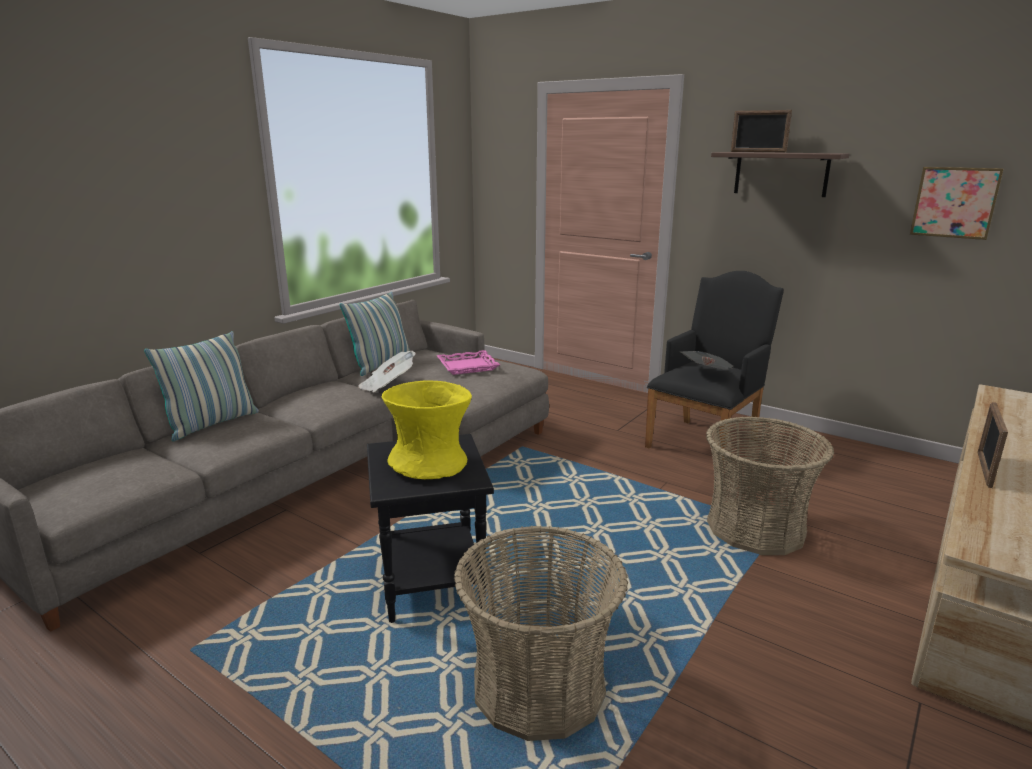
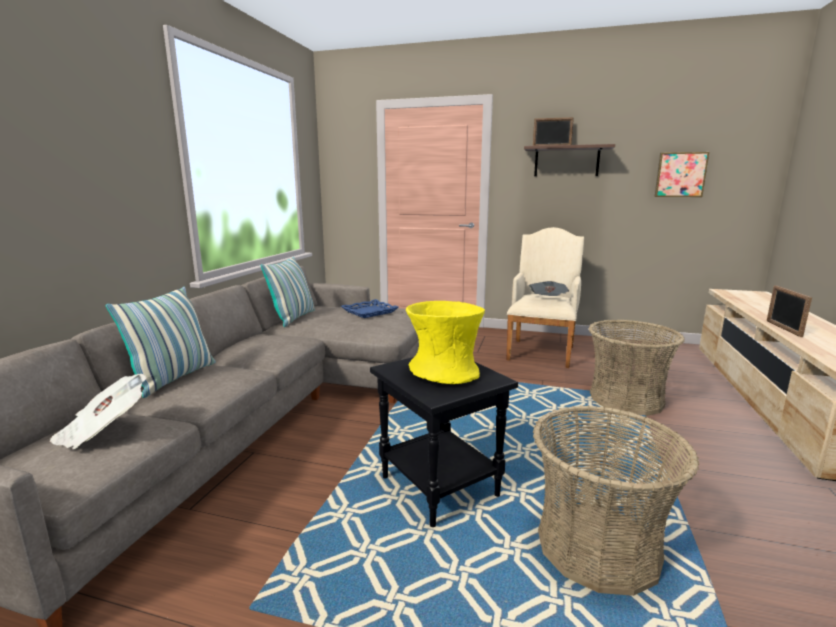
camera: 20 degrees left, 5 degrees down
newspaper [358,351,416,392] -> newspaper moved to [50,374,147,450]
pink tray [437,350,500,375] -> blue tray [341,299,399,318]
black armchair [645,271,784,460] -> beige armchair [506,227,584,368]

